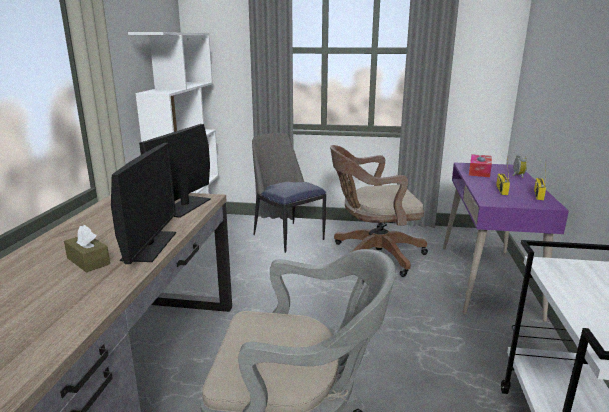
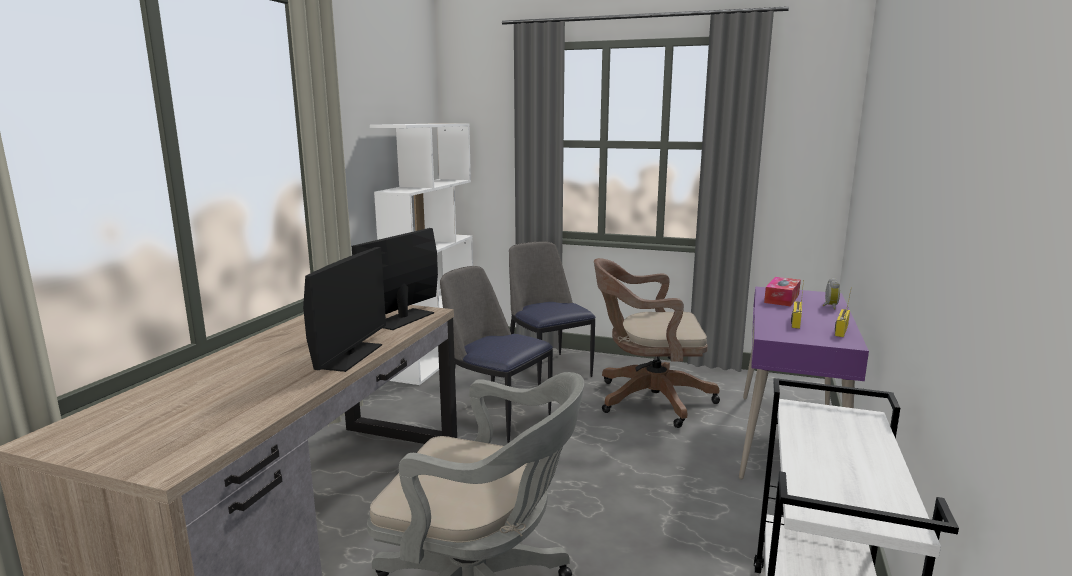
camera: 10 degrees right, 5 degrees down
brown tissue box [64,225,110,272] -> none
none -> chair [440,266,553,443]

